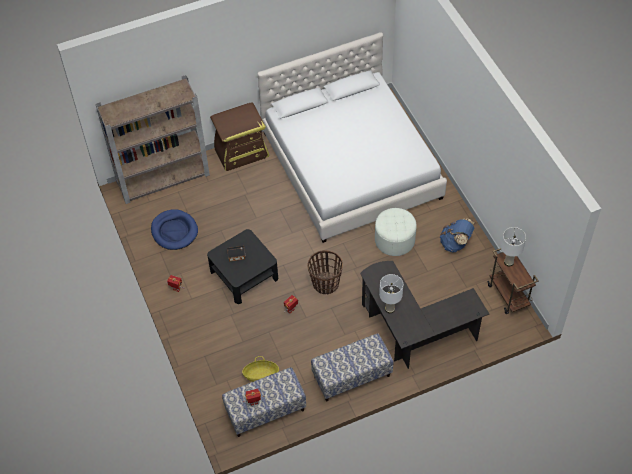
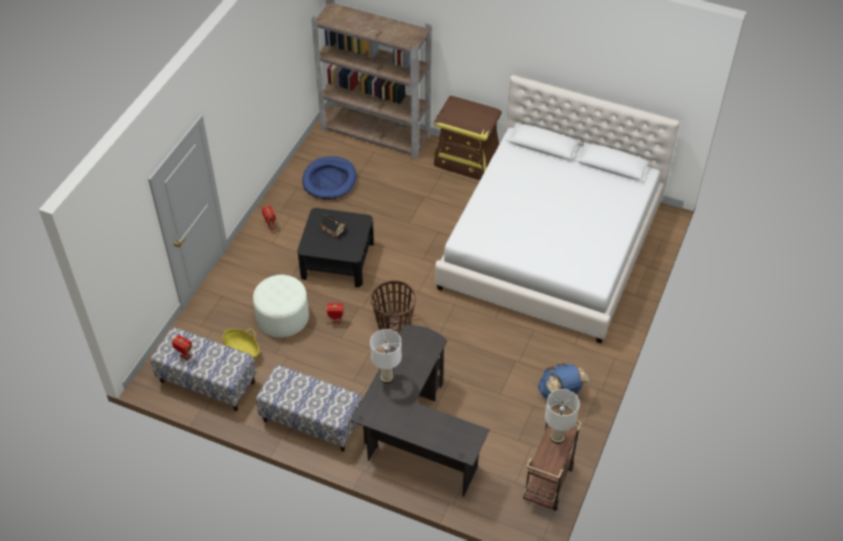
camera: 45 degrees right, 5 degrees down
white ottoman [375,208,416,256] -> white ottoman moved to [253,275,309,338]

